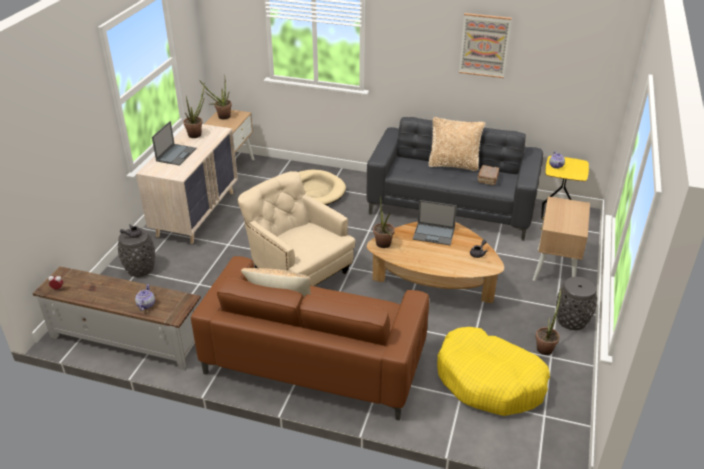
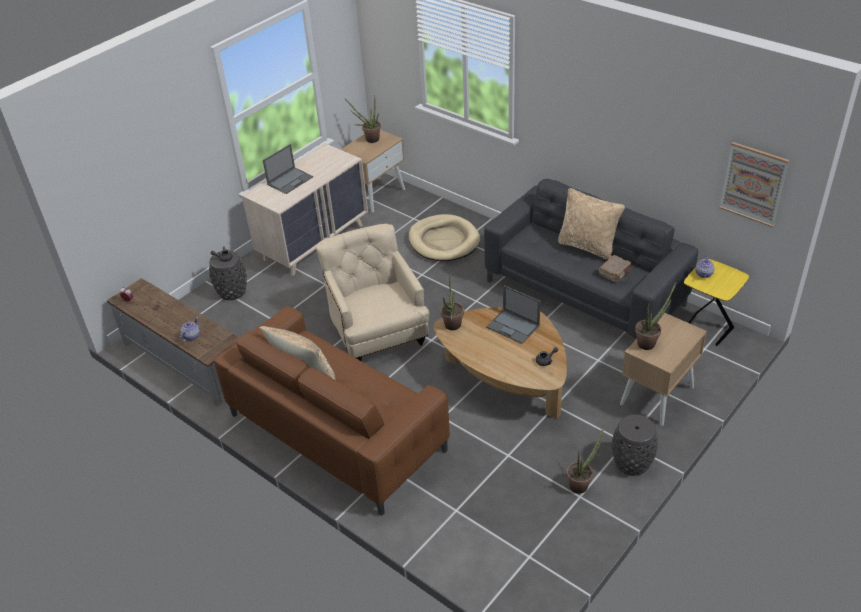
camera: 25 degrees right, 5 degrees up
potted plant [183,83,205,138] -> potted plant moved to [635,283,676,350]
yellow dog bed [437,327,550,416] -> none
picture [459,13,512,78] -> picture moved to [719,142,789,227]

